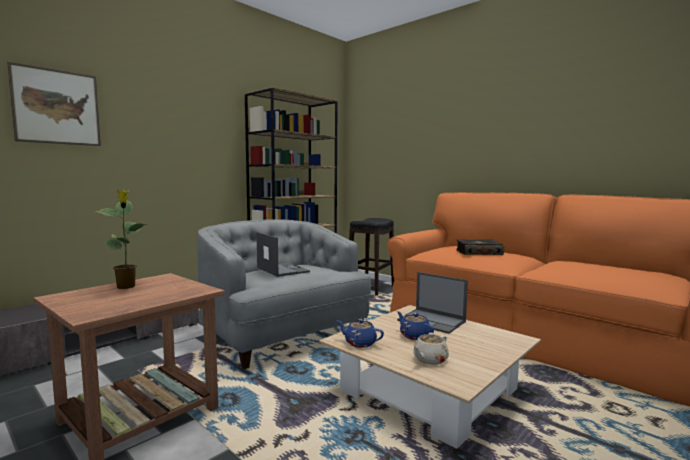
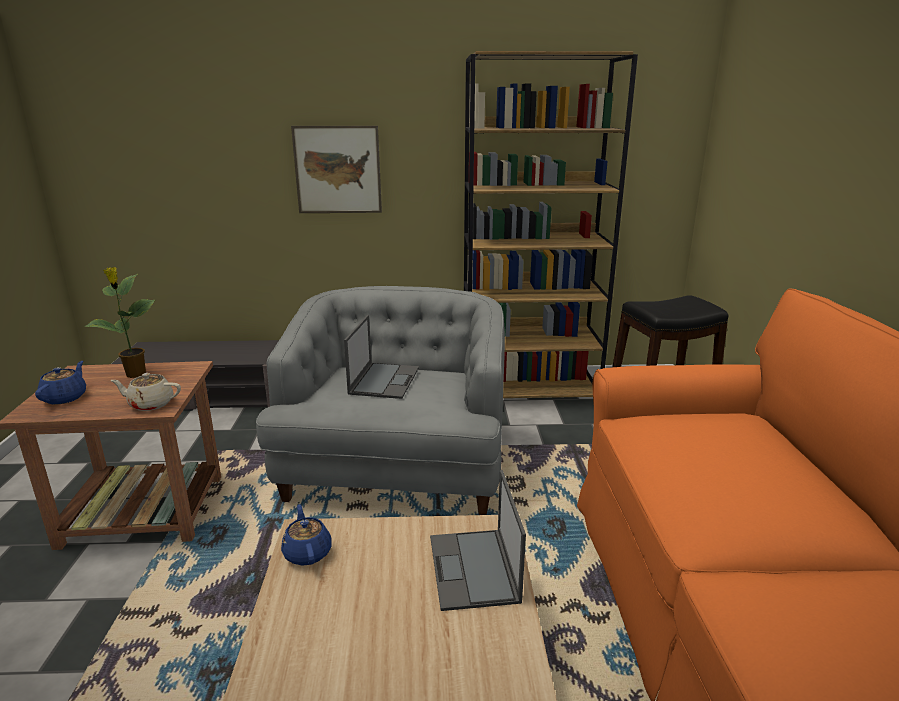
camera: 45 degrees right, 15 degrees up
picture [7,62,101,146] -> picture moved to [291,126,382,213]
blue teapot [397,311,434,340] -> blue teapot moved to [35,361,86,405]
beige teapot [413,333,449,365] -> beige teapot moved to [110,373,181,411]
book [456,239,504,255] -> none

